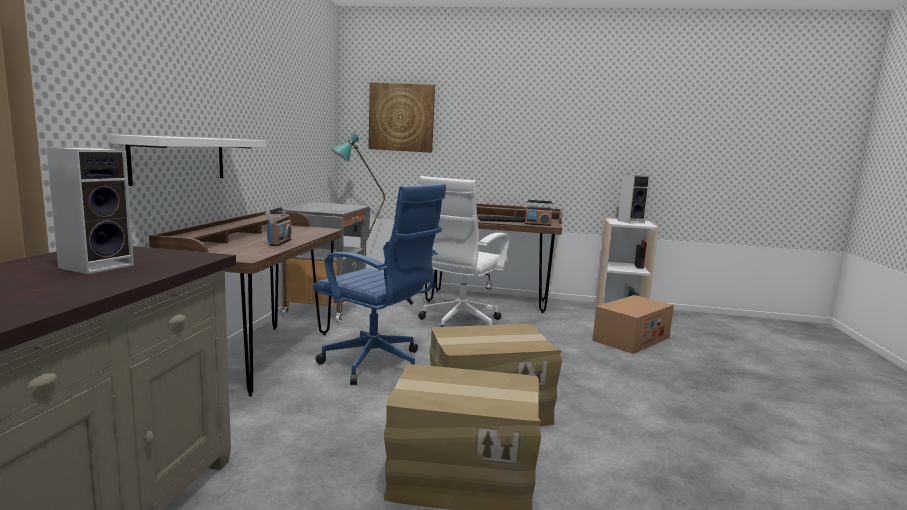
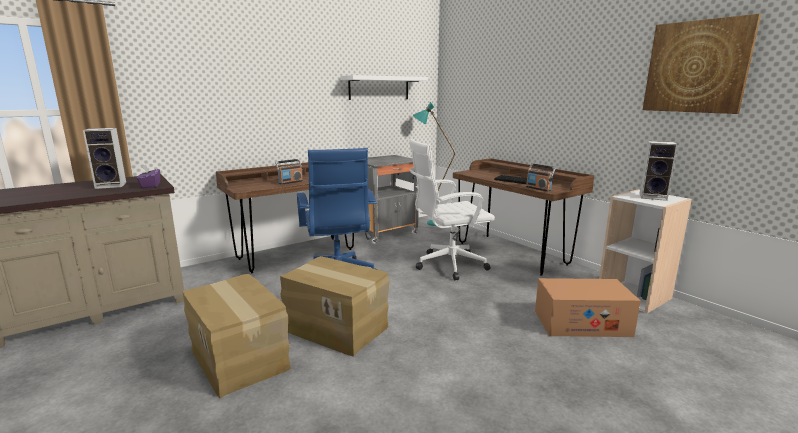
camera: 45 degrees right, 5 degrees up
white shelf [110,134,267,186] -> white shelf moved to [340,75,428,100]
picture [368,82,435,153] -> picture moved to [643,14,761,114]
none -> purple tissue box [137,164,160,188]

